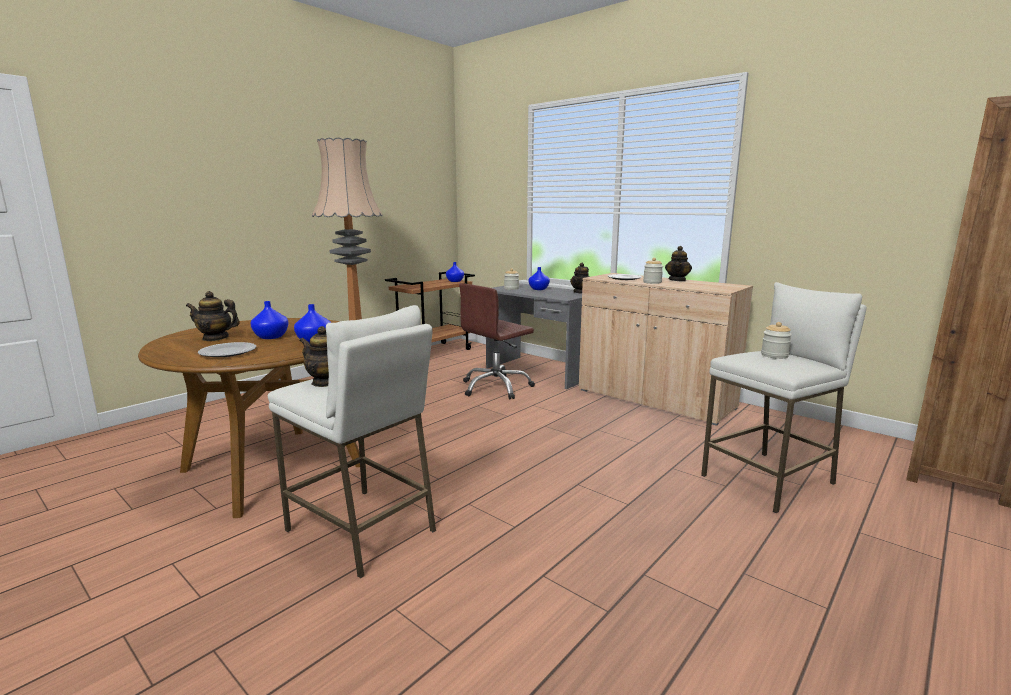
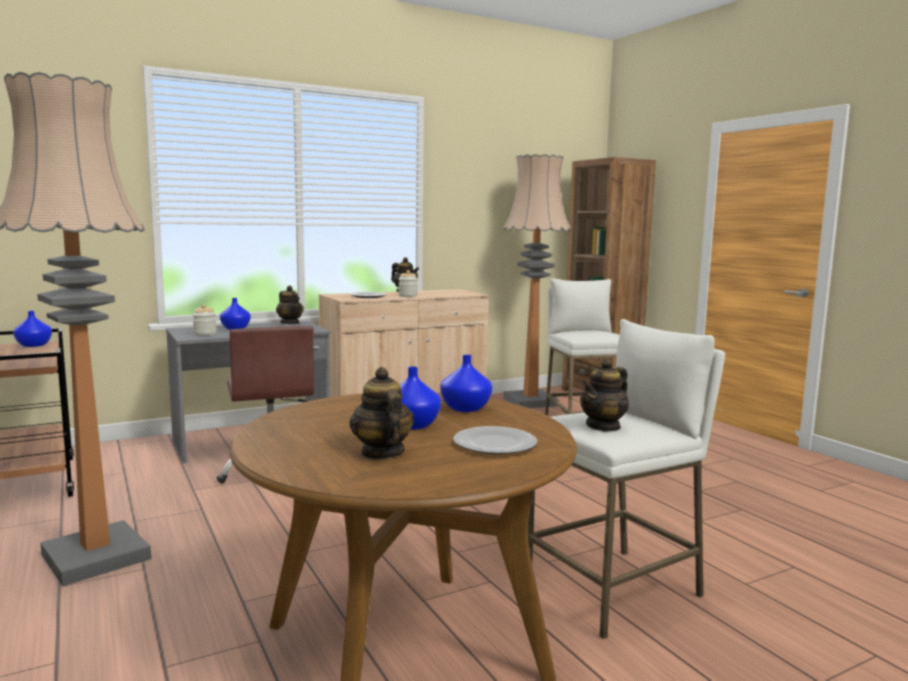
camera: 70 degrees left, 5 degrees down
teapot [186,291,240,341] -> teapot turned 135 degrees clockwise [349,367,414,459]
jar [761,322,792,359] -> none
none -> floor lamp [503,154,571,408]

